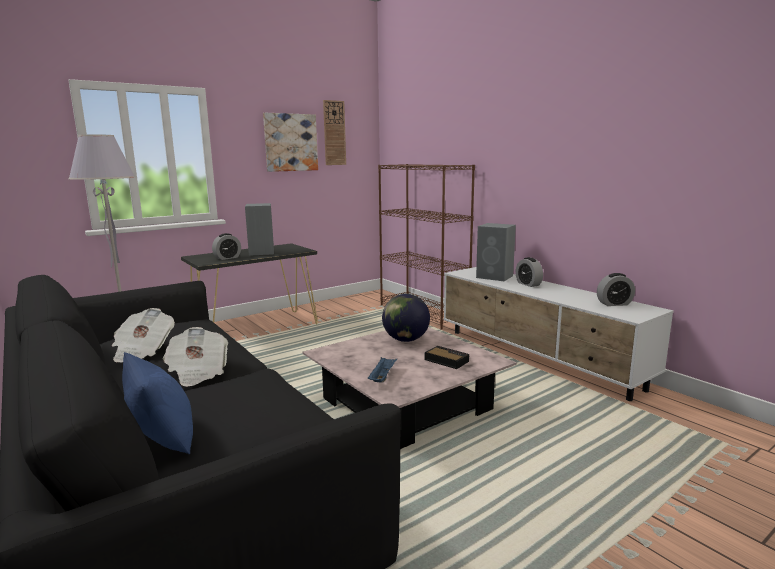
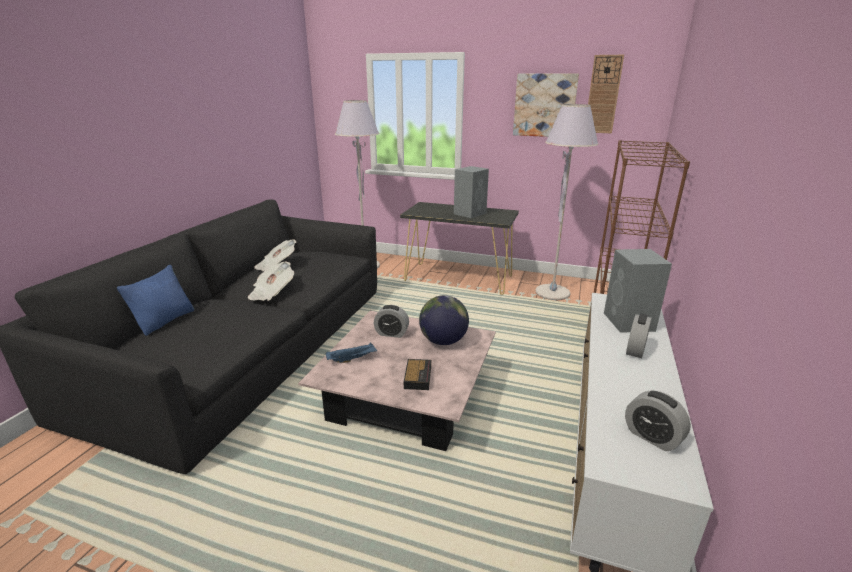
camera: 55 degrees right, 10 degrees up
alarm clock [212,233,241,260] -> alarm clock moved to [374,305,409,338]
none -> grey floor lamp [535,104,599,300]

